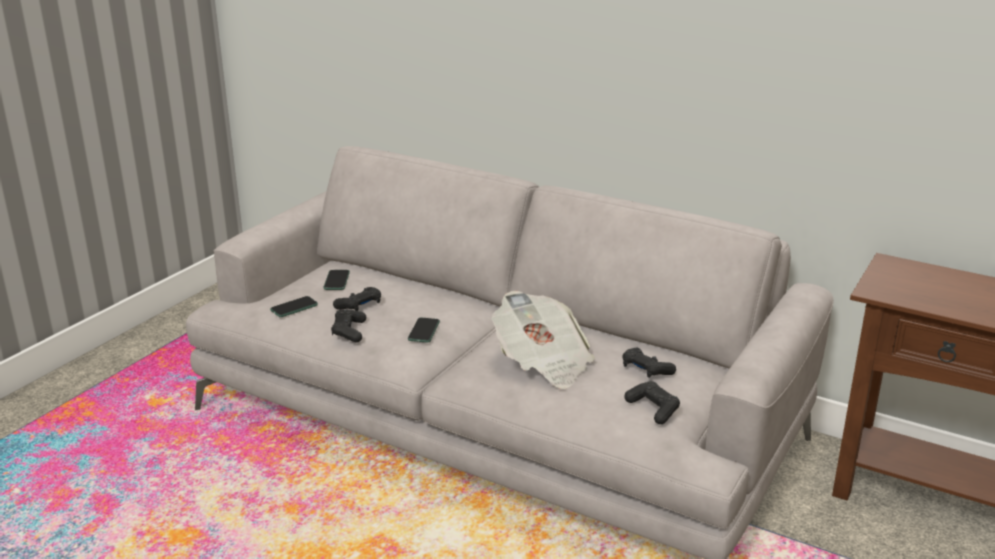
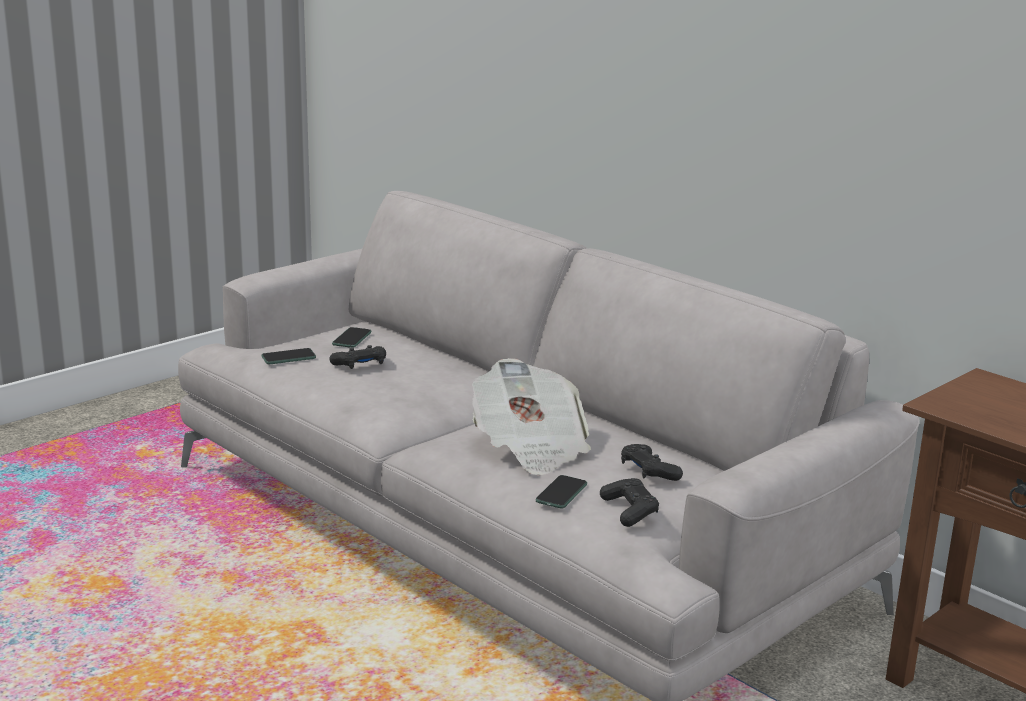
camera: 15 degrees right, 5 degrees down
black game controller [331,309,366,342] -> none
phone [408,318,440,343] -> phone moved to [536,475,587,509]

